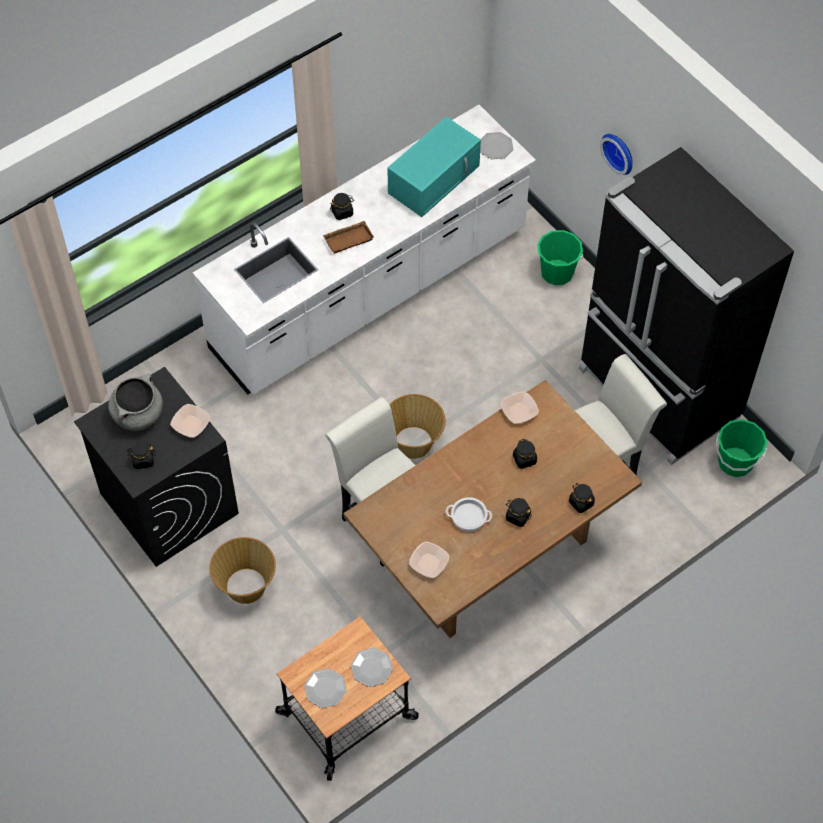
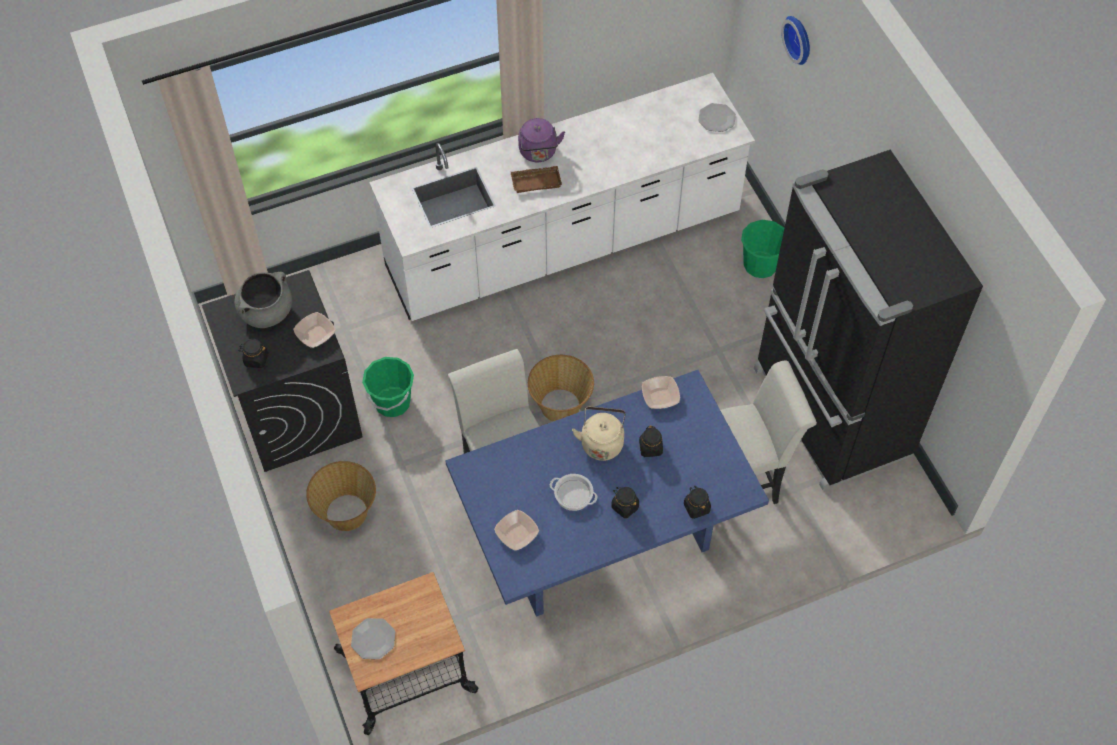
camera: 15 degrees right, 0 degrees up
black jar [330,193,354,220] -> purple kettle [518,118,565,162]
brown dining table [343,380,642,638] -> blue dining table [445,370,769,617]
plate [351,648,393,687] -> none
turquoise microwave [387,117,481,217] -> none
wall clock [600,134,633,175] -> wall clock moved to [781,16,810,65]
green bucket [716,419,768,477] -> green bucket moved to [362,357,414,417]
none -> beige kettle [572,407,626,461]

